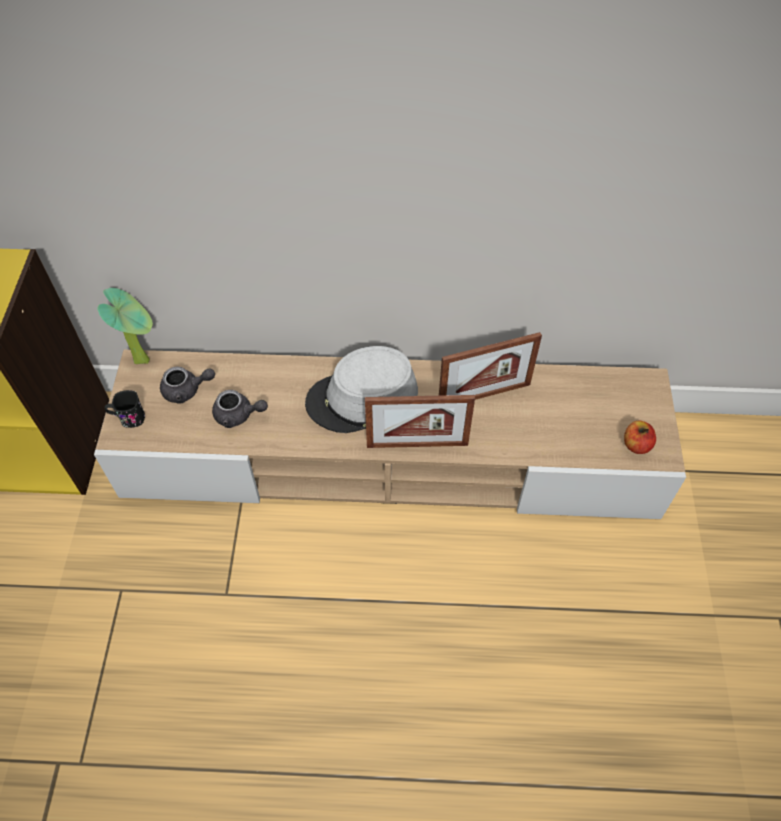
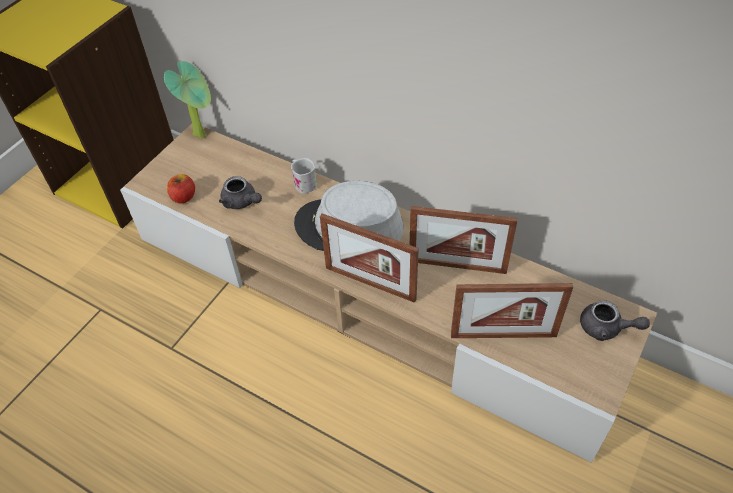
camera: 30 degrees right, 5 degrees down
black mug [104,390,145,428] -> none
grey teapot [160,366,215,404] -> grey teapot moved to [580,300,650,341]
apple [624,421,656,454] -> apple moved to [167,174,195,204]
none -> white mug [291,158,317,194]
none -> picture frame [451,283,573,338]

